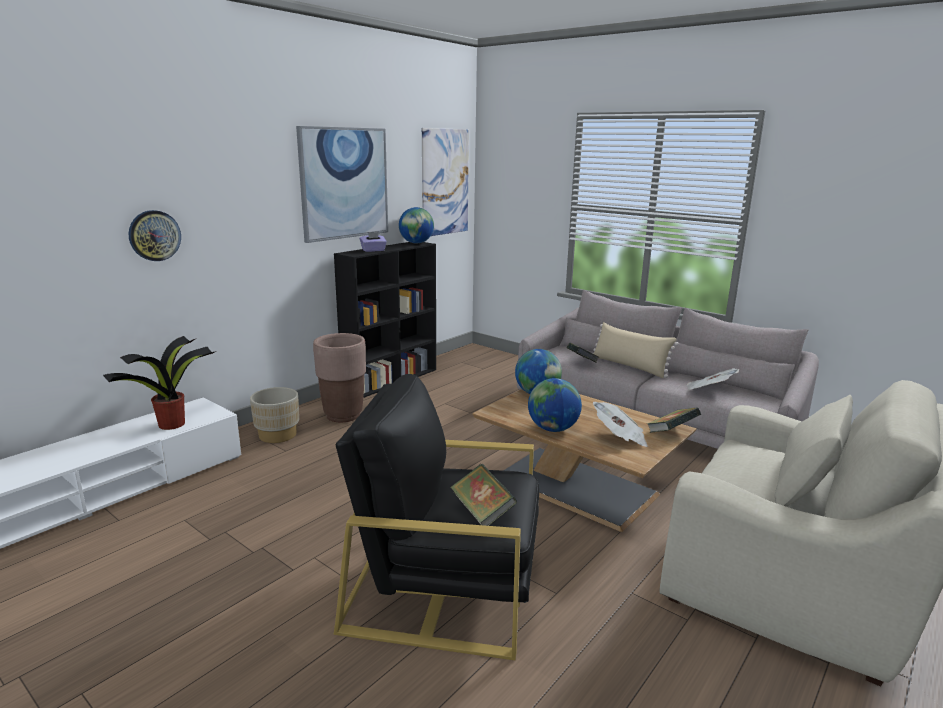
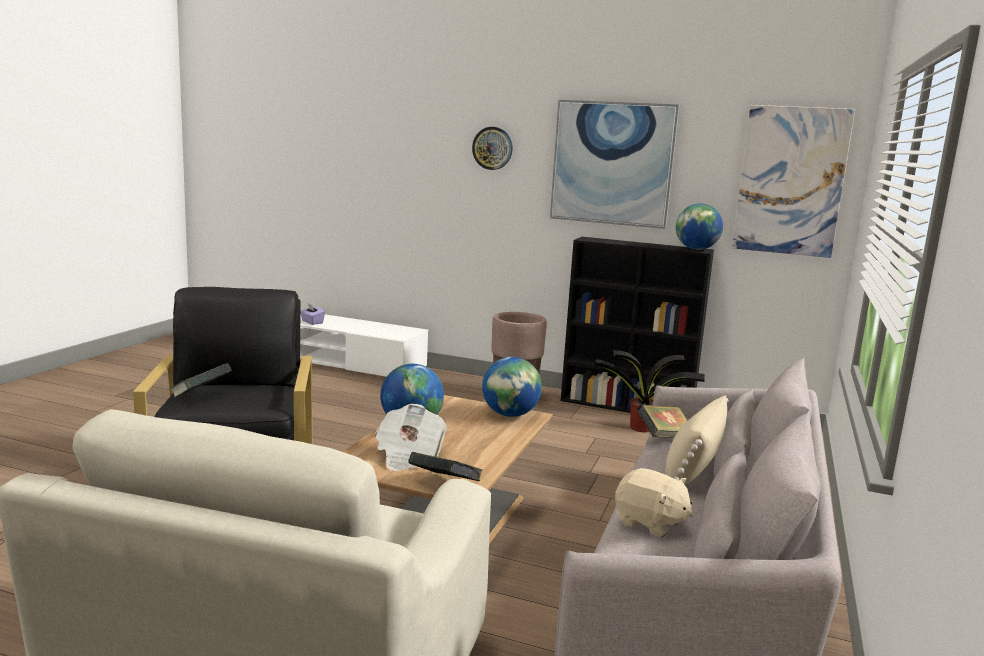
camera: 70 degrees right, 5 degrees down
potted plant [103,336,216,430] -> potted plant moved to [594,350,705,432]
wall clock [129,210,181,261] -> wall clock moved to [472,127,513,170]
beige planter [250,387,299,443] -> none
purple tissue box [360,232,387,252] -> purple tissue box moved to [300,304,325,325]
newspaper [687,368,739,390] -> beige plush toy [615,468,693,537]

